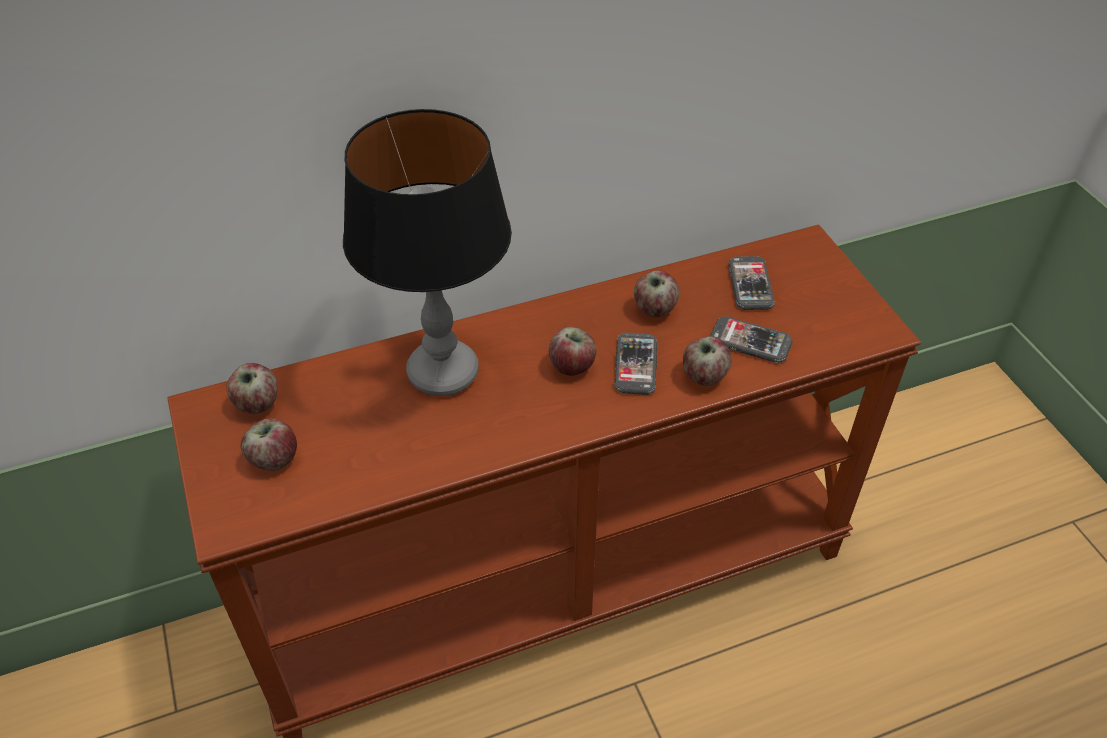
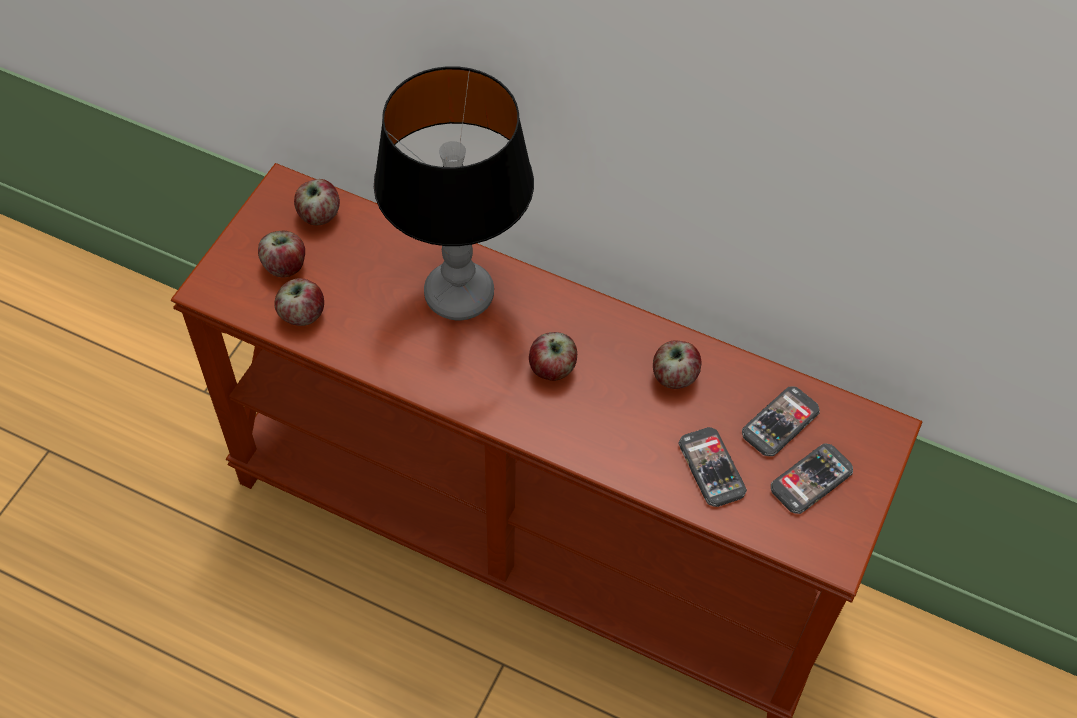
camera: 45 degrees right, 10 degrees up
phone [614,332,657,395] -> phone moved to [771,443,853,514]
apple [683,336,731,386] -> apple moved to [274,278,324,326]

